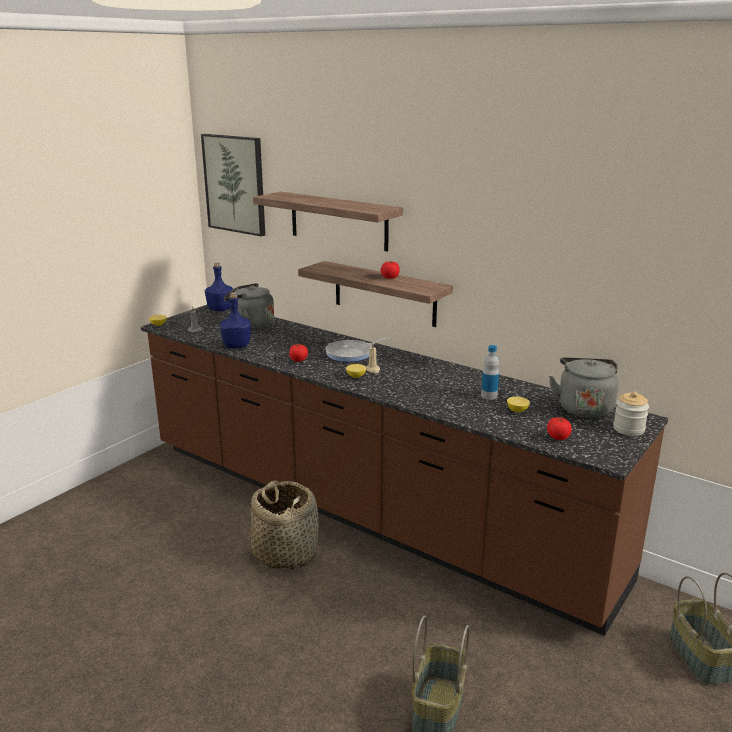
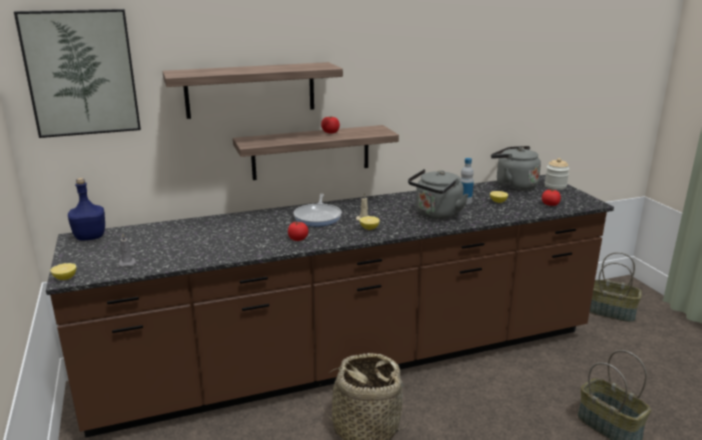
camera: 55 degrees left, 0 degrees up
blue bottle [220,293,251,348] -> none
grey kettle [224,283,274,329] -> grey kettle moved to [408,169,469,219]

